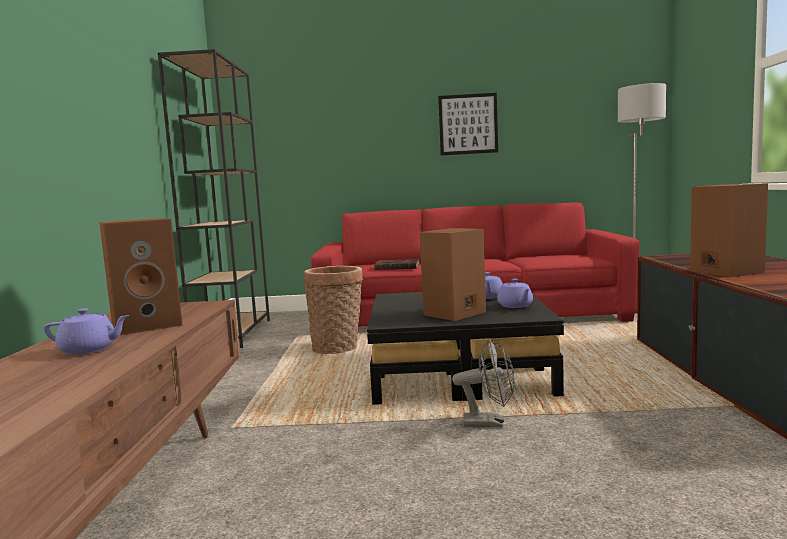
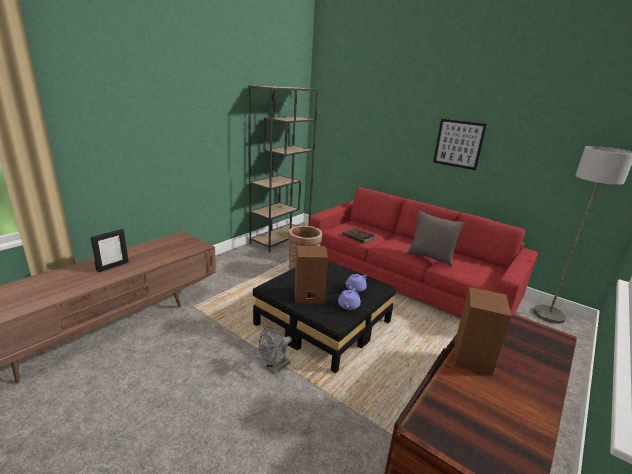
camera: 35 degrees right, 15 degrees up
purple teapot [44,308,130,355] -> picture frame [91,229,129,272]
brown speaker [99,218,183,335] -> none
grey fan [452,339,515,427] -> grey fan turned 90 degrees clockwise [259,327,292,374]
none -> grey pillow [407,211,465,267]

